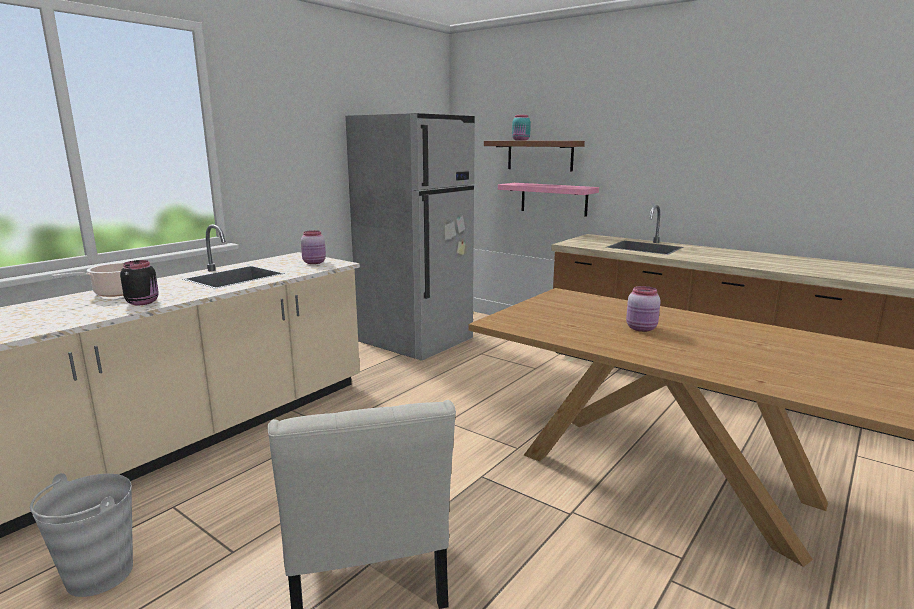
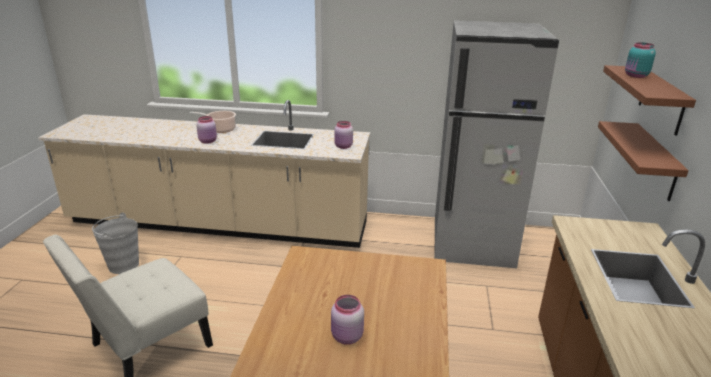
camera: 60 degrees right, 10 degrees up
black jar [120,260,159,305] -> pink jar [196,116,217,144]
pink shelf [498,183,599,217] -> brown shelf [598,121,689,201]

